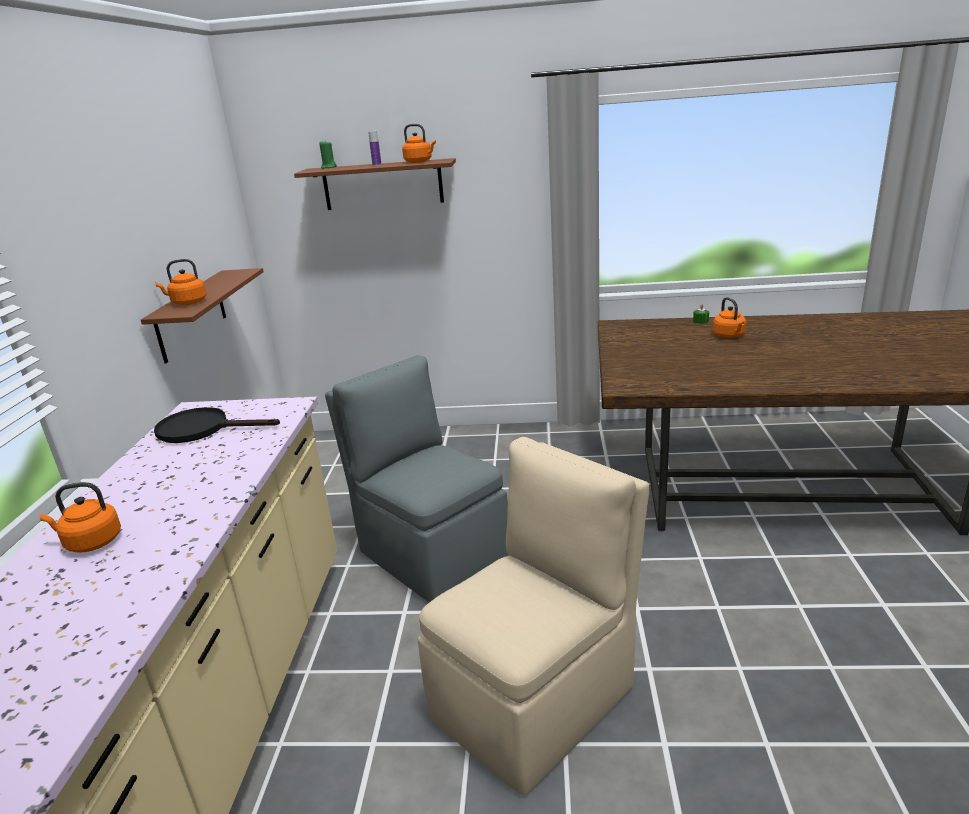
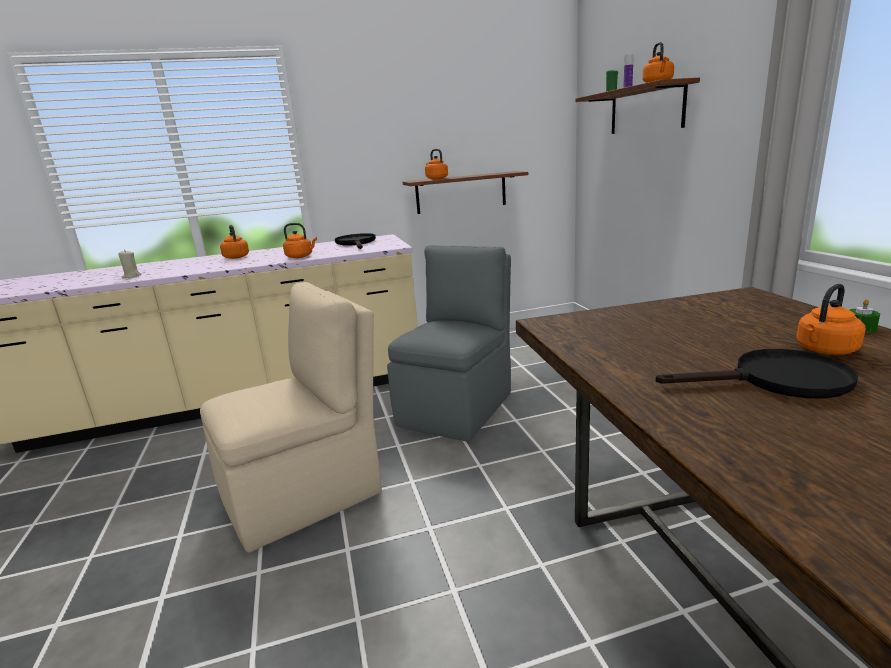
camera: 70 degrees right, 5 degrees down
beige chair [418,437,650,796] -> beige chair turned 60 degrees counterclockwise [200,282,382,552]
none -> beige candle [118,250,141,278]
none -> orange kettle [283,223,317,258]
none -> black frying pan [656,349,858,399]

